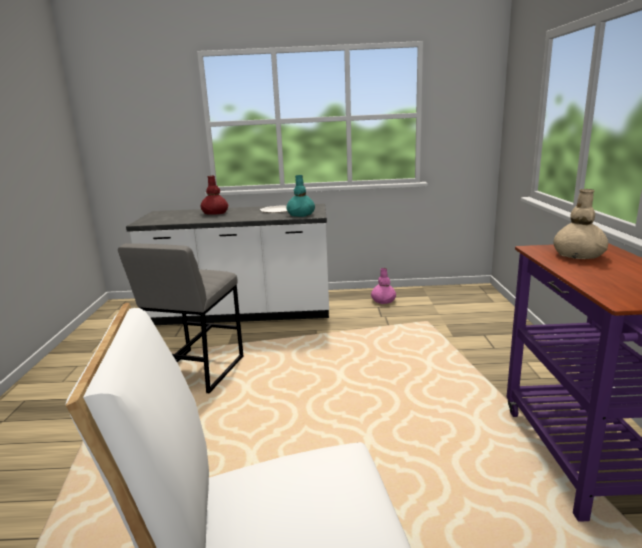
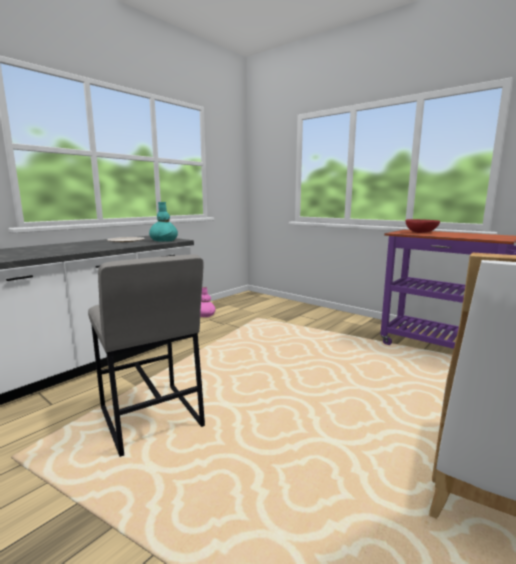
camera: 50 degrees left, 5 degrees down
red vase [200,176,228,215] -> none
beige vase [553,189,608,259] -> red bowl [405,219,440,233]

